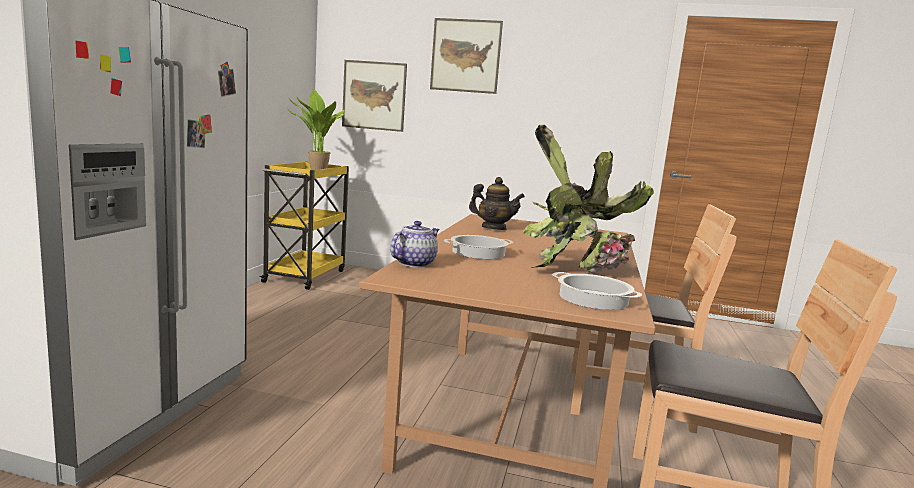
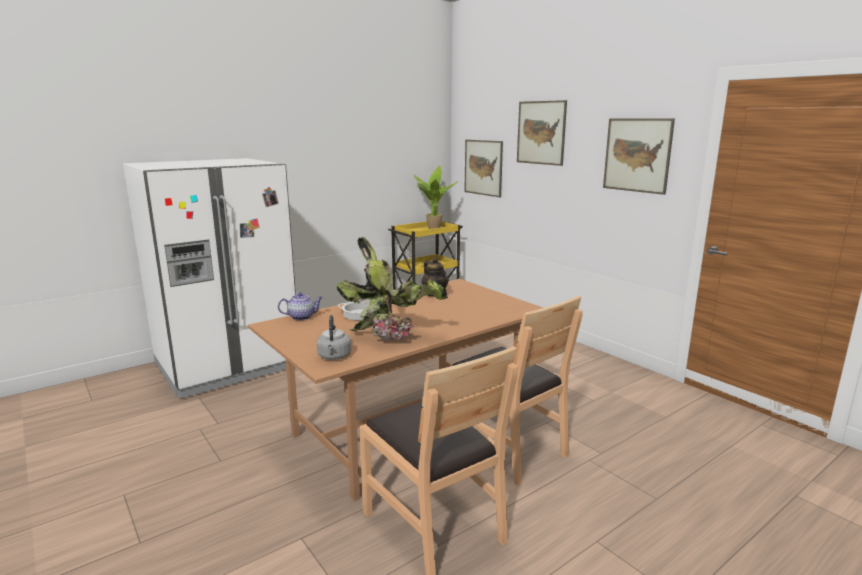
camera: 40 degrees right, 5 degrees up
cooking pot [552,272,642,310] -> grey kettle [317,315,351,360]
none -> picture [603,119,675,195]

